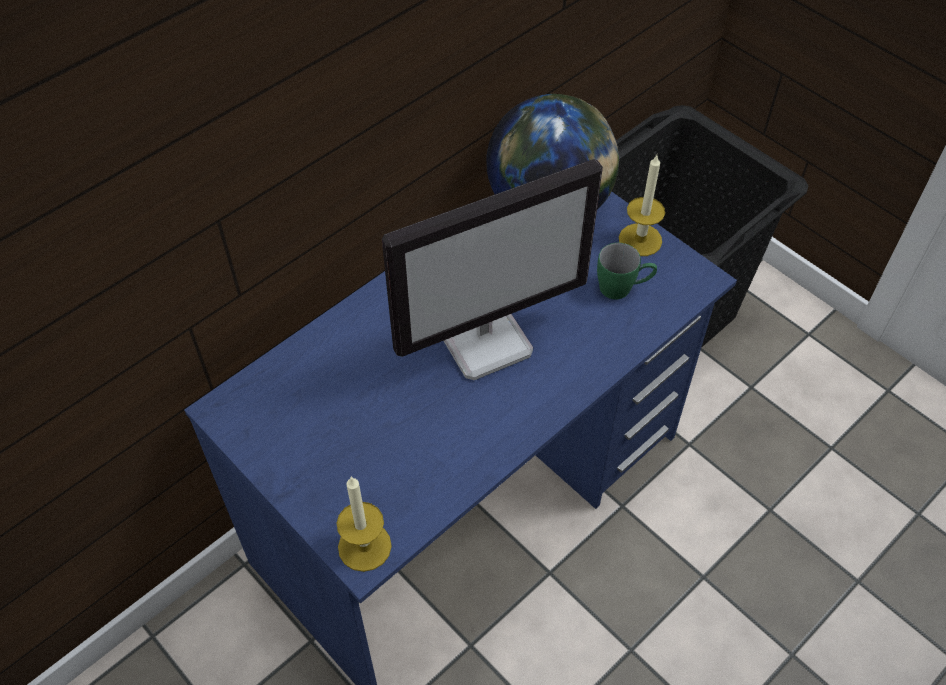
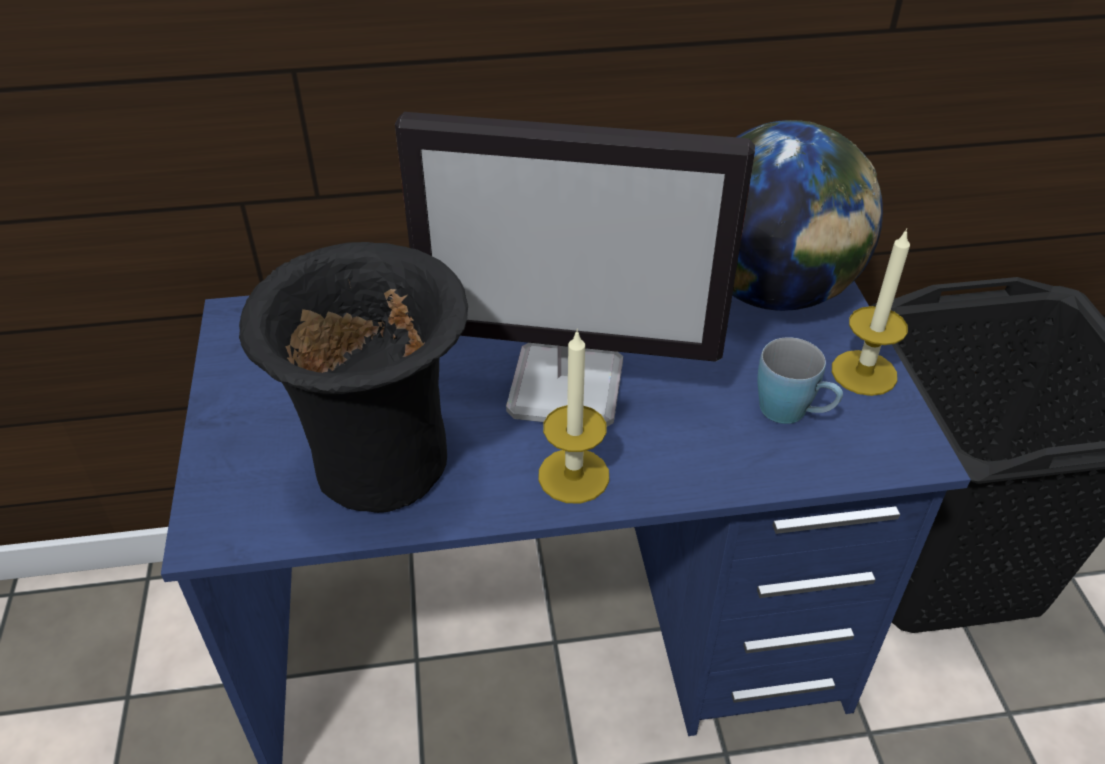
camera: 35 degrees right, 10 degrees down
candle [337,476,392,572] -> candle moved to [538,329,609,503]
green mug [597,243,657,299] -> blue mug [757,337,843,424]
none -> black vase [239,242,468,513]

